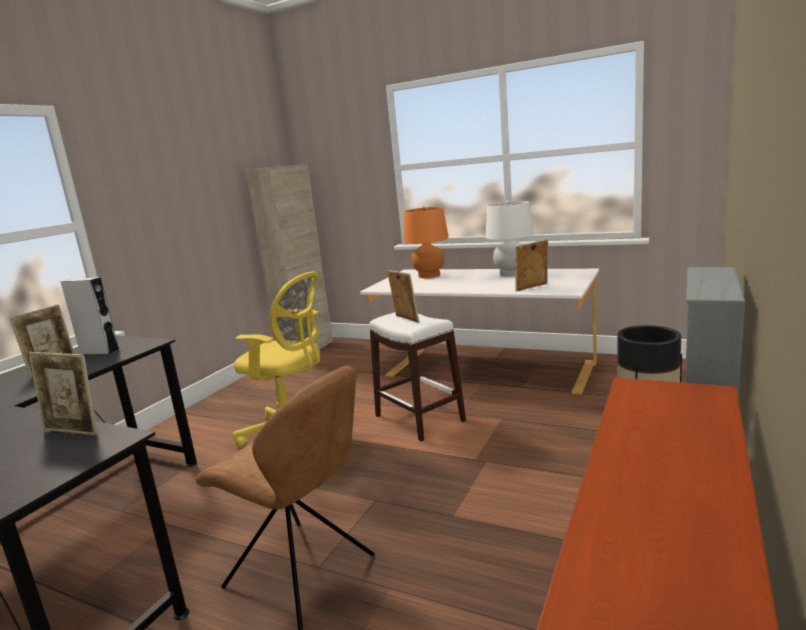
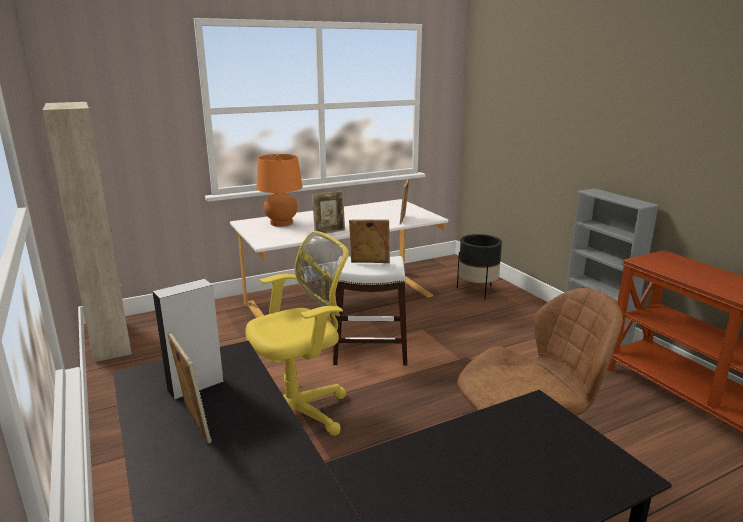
camera: 55 degrees left, 5 degrees up
picture frame [29,352,98,435] -> picture frame moved to [312,191,345,234]
white table lamp [486,200,534,277] -> none

